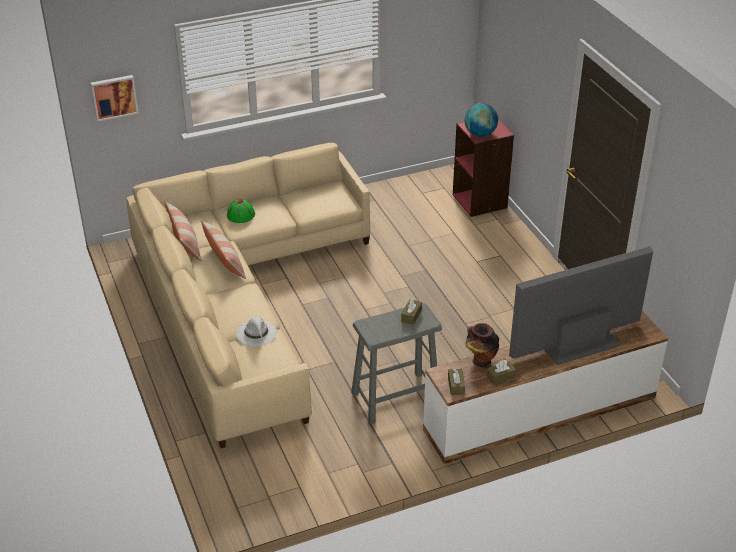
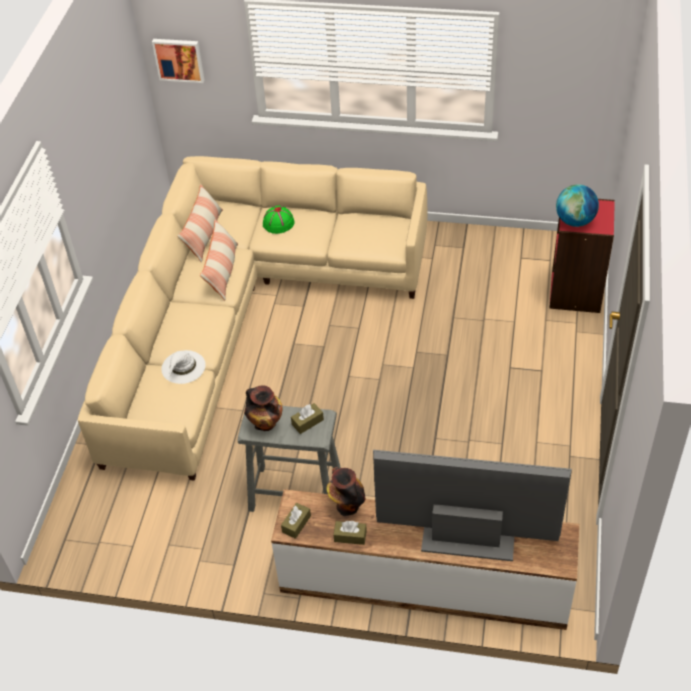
camera: 35 degrees right, 10 degrees up
none -> vase [244,385,283,431]

